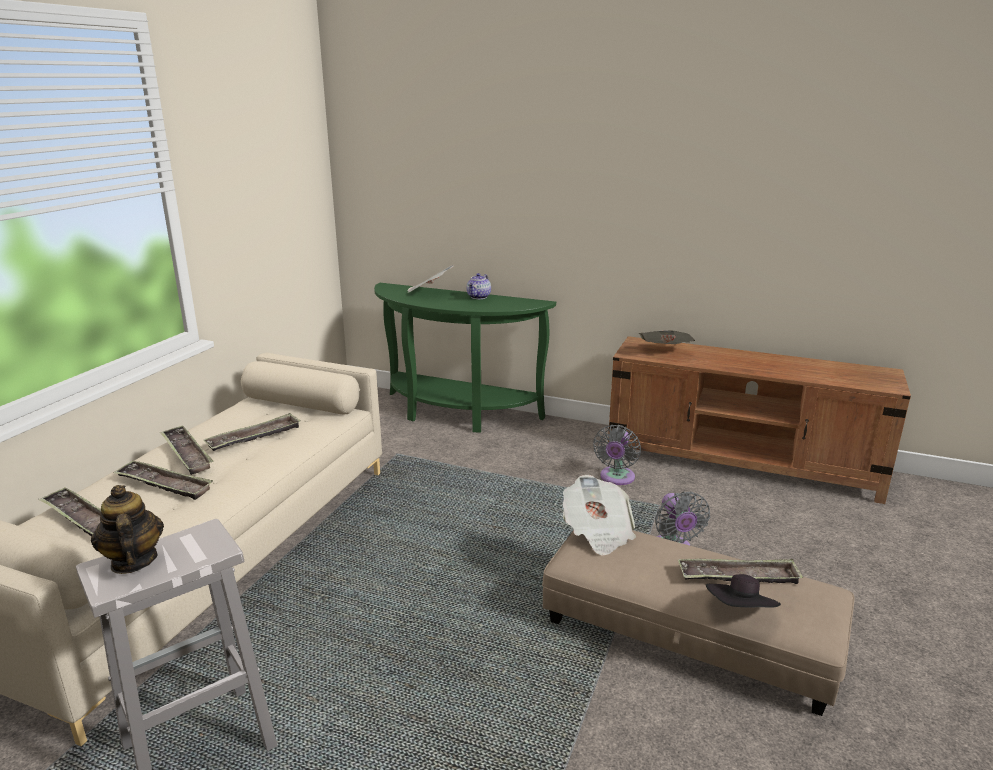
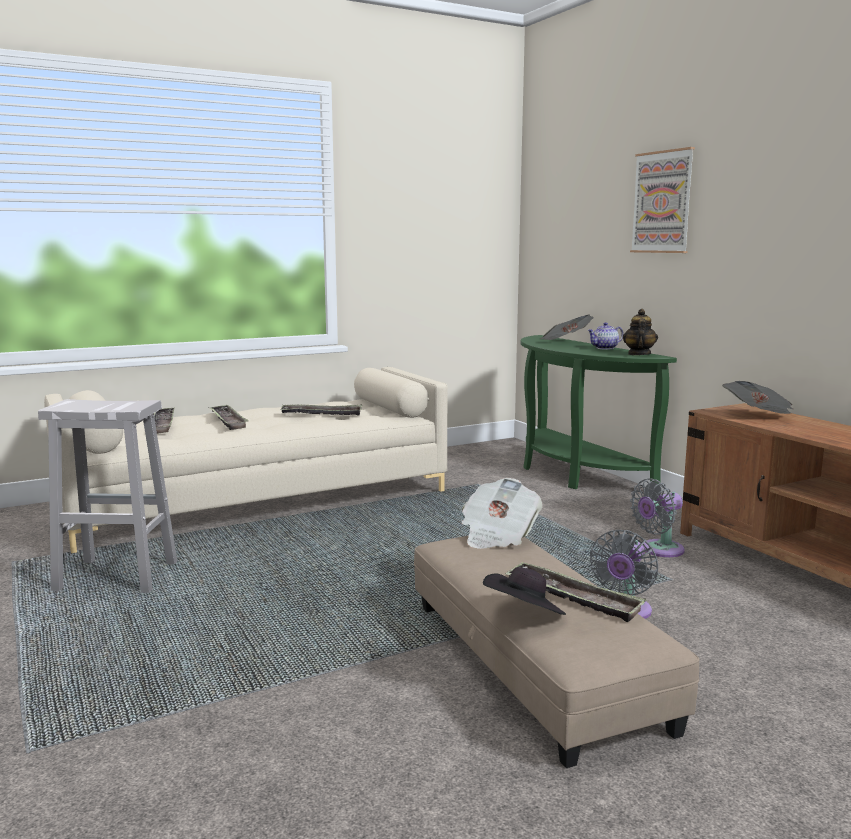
camera: 40 degrees right, 10 degrees down
teapot [91,485,164,574] -> teapot moved to [623,309,658,355]
tray [160,425,213,475] -> none
none -> picture [630,147,695,253]

